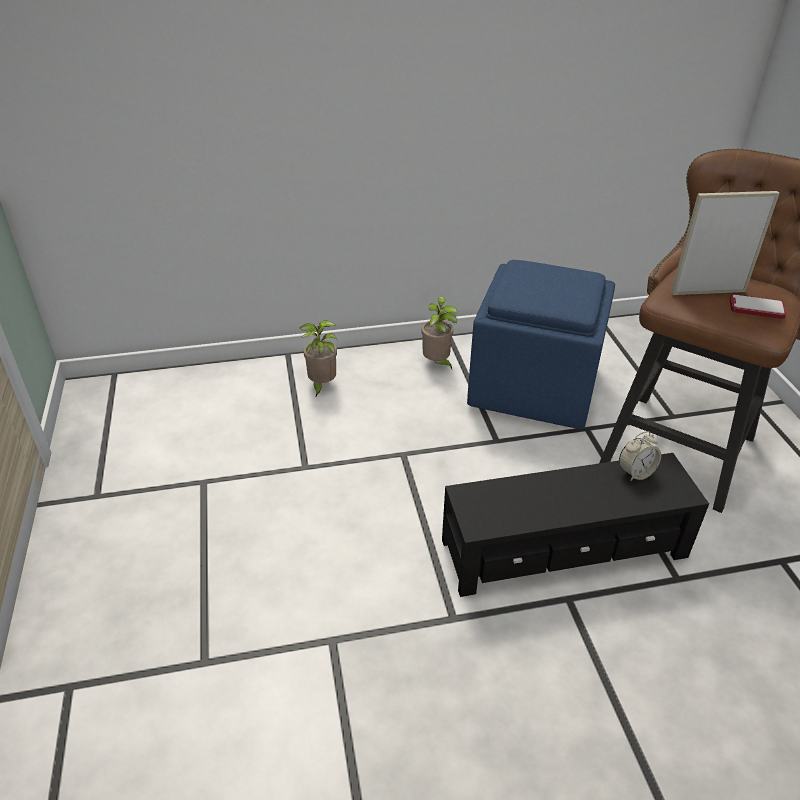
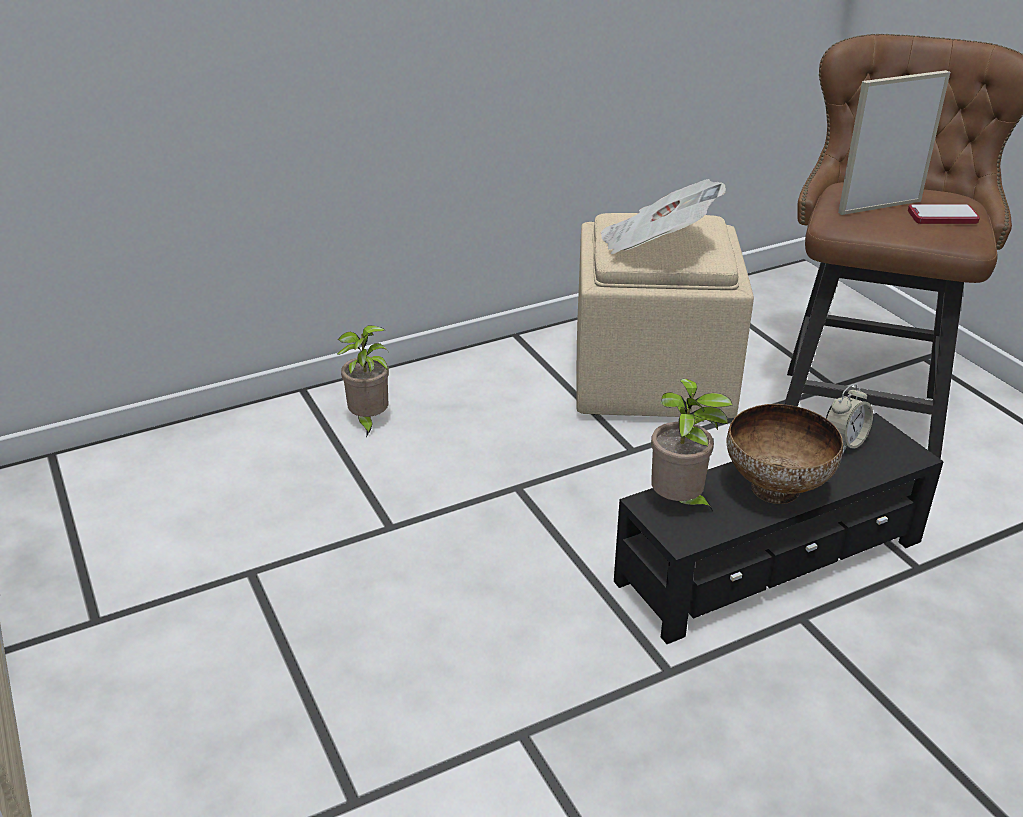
camera: 15 degrees left, 5 degrees down
potted plant [421,297,457,369] -> potted plant moved to [651,379,733,512]
blue ottoman [467,260,615,429] -> beige ottoman [576,213,754,418]
none -> newspaper [601,179,726,254]
none -> bowl [726,404,843,504]

